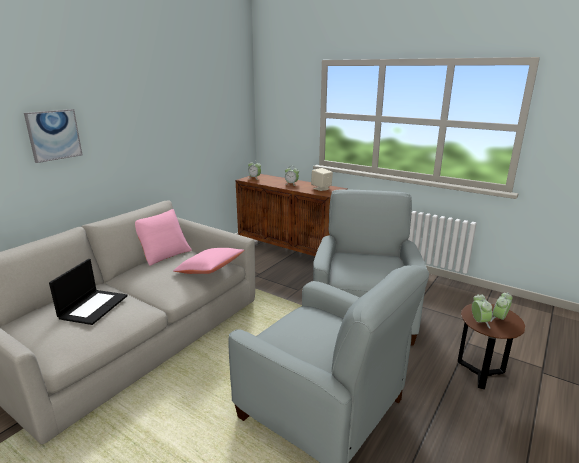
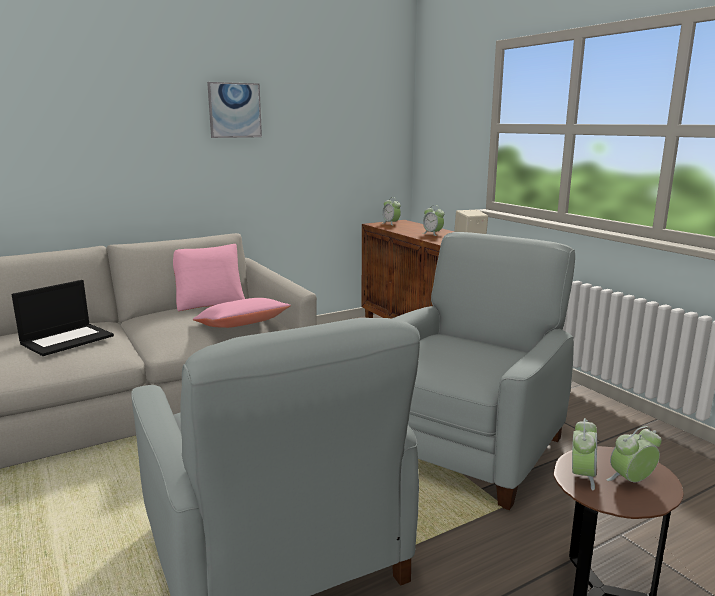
camera: 25 degrees right, 5 degrees down
picture [24,109,82,163] -> picture moved to [207,82,262,138]

